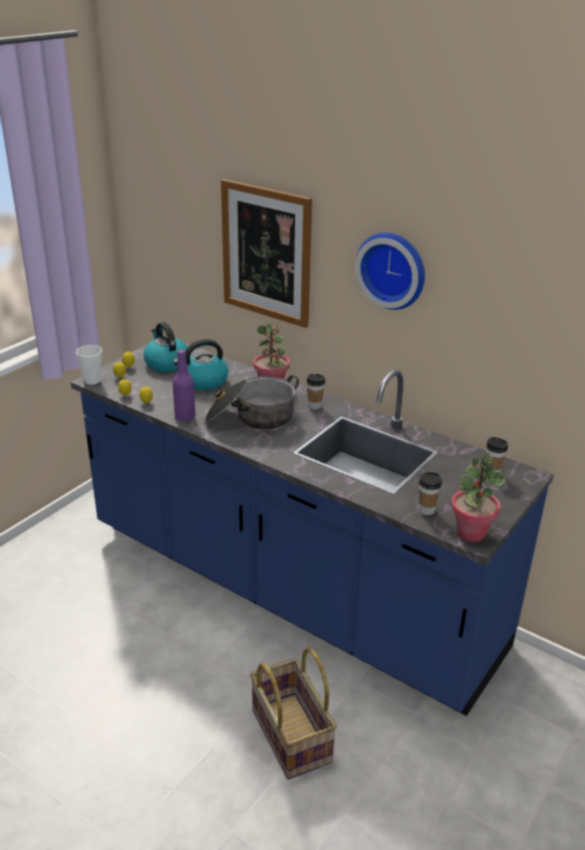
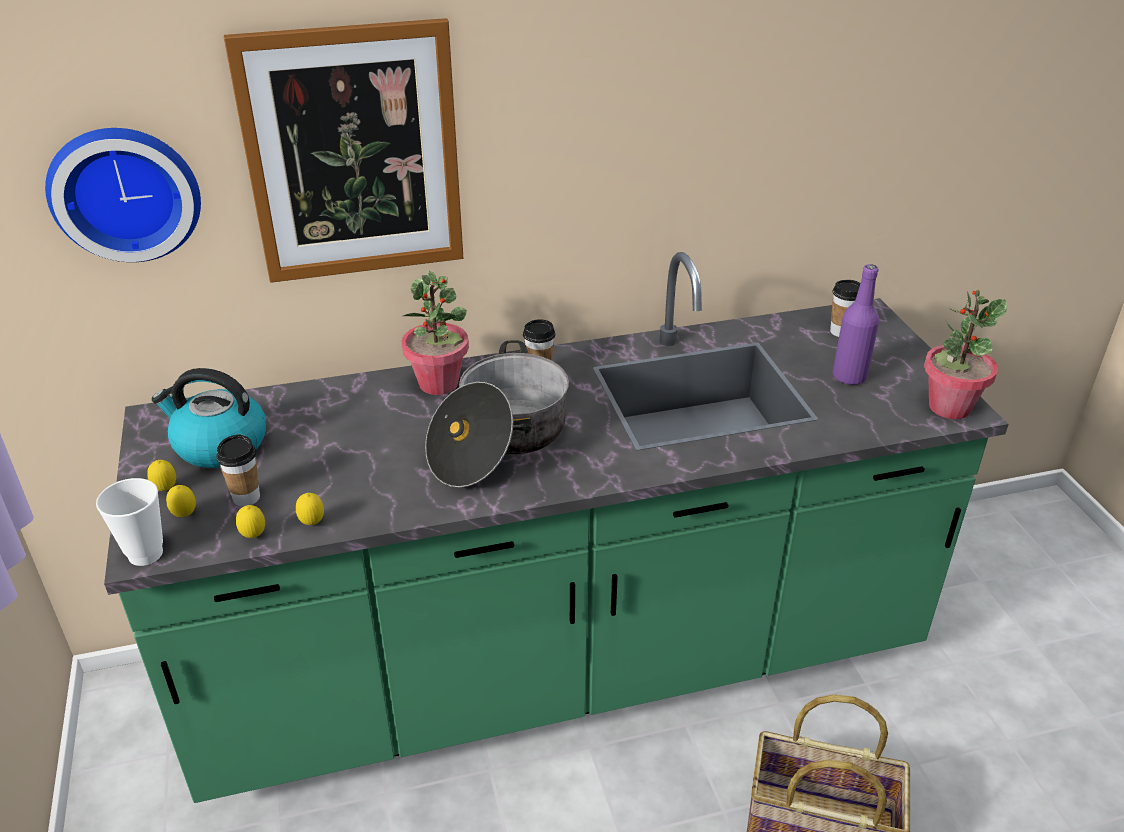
camera: 50 degrees left, 5 degrees up
blue counter [71,343,554,716] -> green counter [104,252,1009,803]
kettle [173,339,228,390] -> none
purple bottle [173,349,195,421] -> purple bottle moved to [832,264,879,385]
wall clock [355,233,425,310] -> wall clock moved to [45,128,201,262]
cup [419,472,442,515] -> cup moved to [216,435,260,507]

